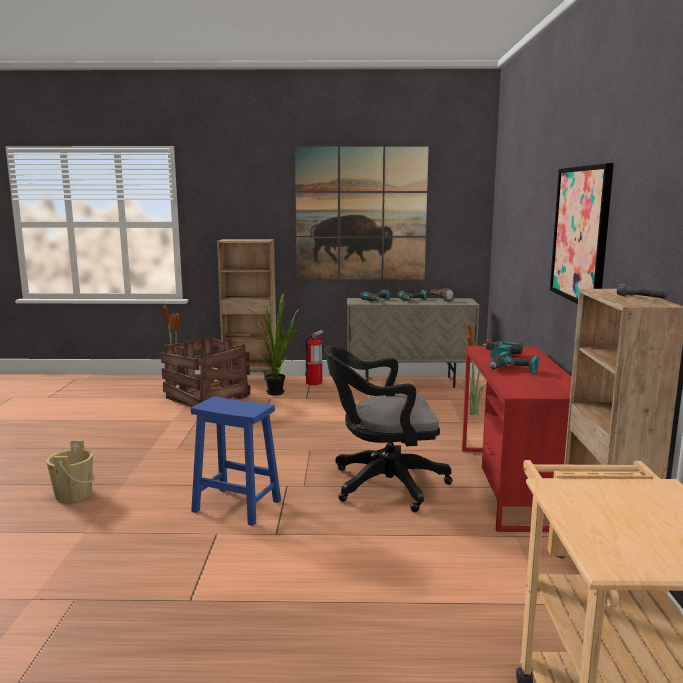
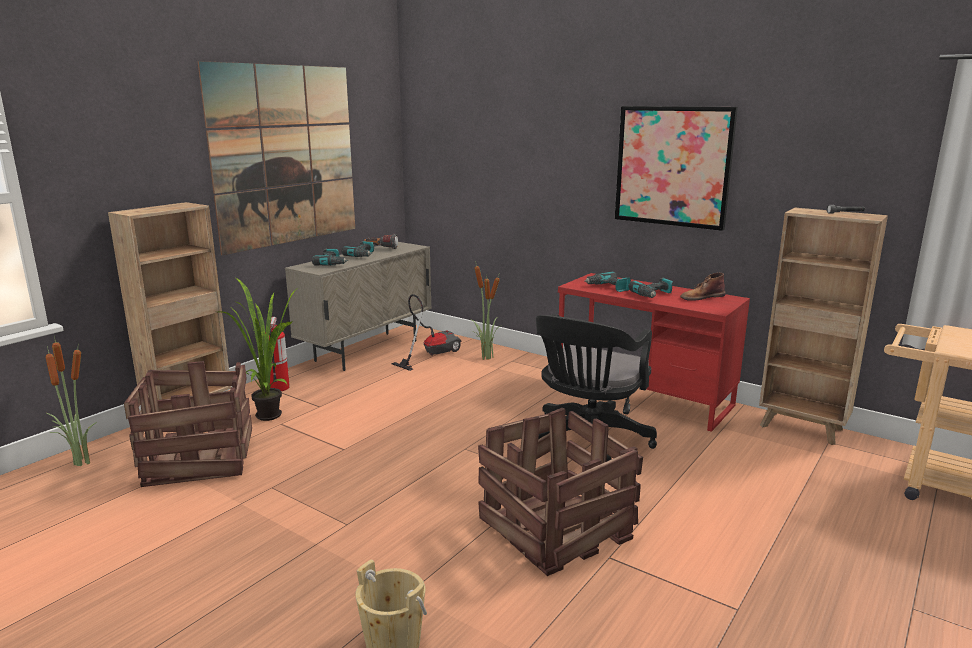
camera: 55 degrees left, 5 degrees up
blue stool [191,396,281,526] -> crate [478,407,643,576]
none -> vacuum cleaner [392,294,461,371]
none -> brown boot [680,273,726,301]

